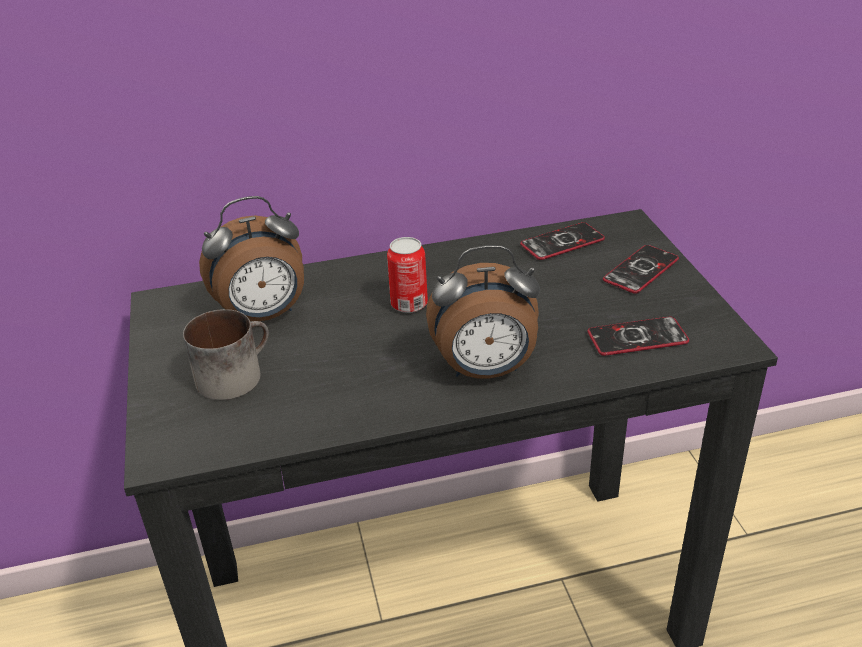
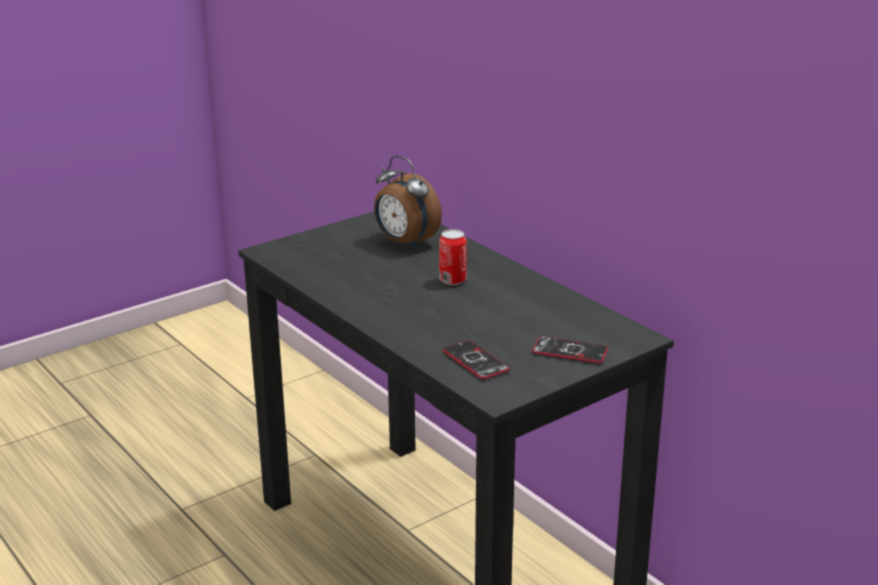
camera: 65 degrees right, 10 degrees down
mug [183,309,269,400] -> none
alarm clock [426,245,540,378] -> none
phone [520,222,605,260] -> none

